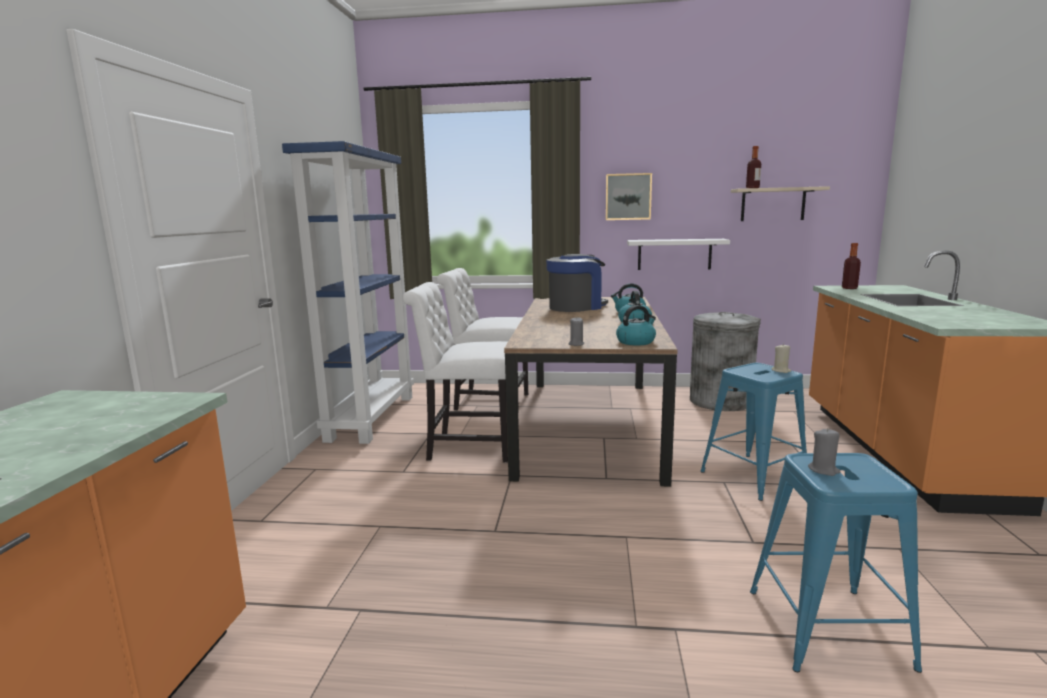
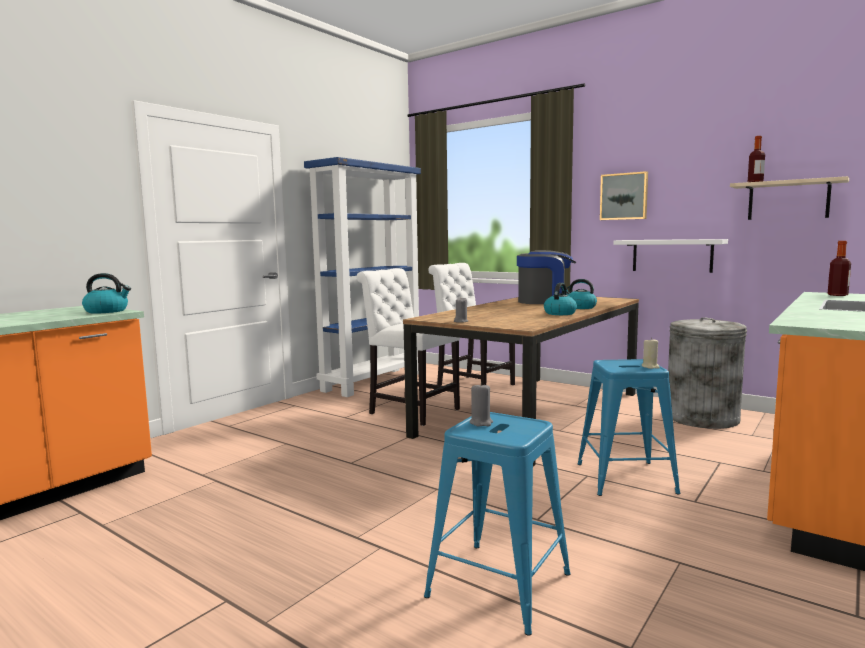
camera: 30 degrees right, 5 degrees down
kettle [616,305,656,345] -> kettle moved to [82,273,131,314]

